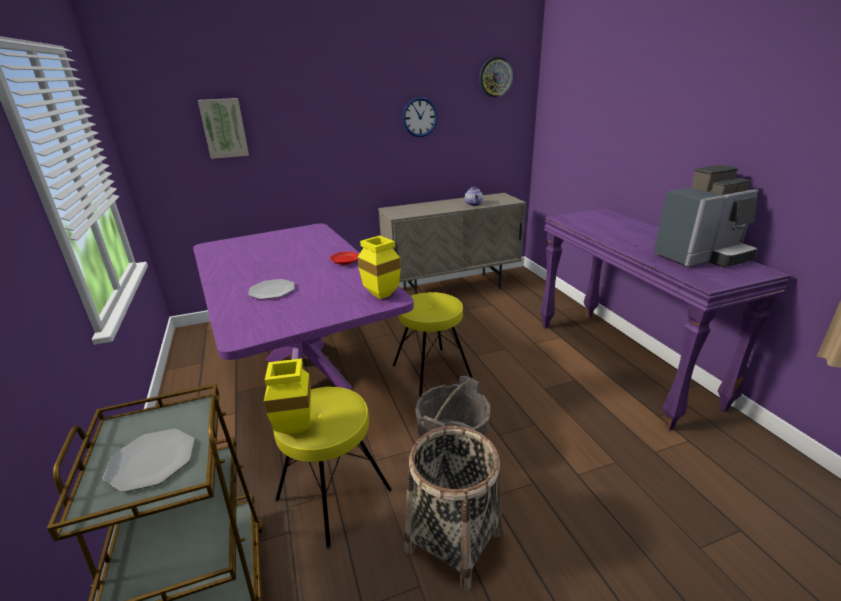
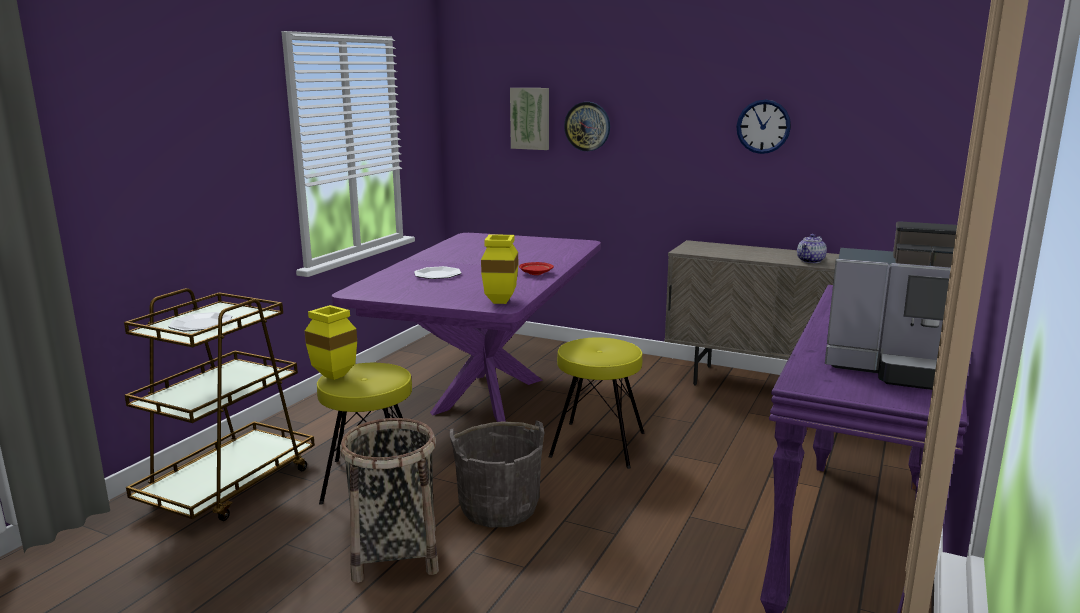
camera: 45 degrees right, 10 degrees down
wall clock [479,57,513,98] -> wall clock moved to [564,102,610,151]

